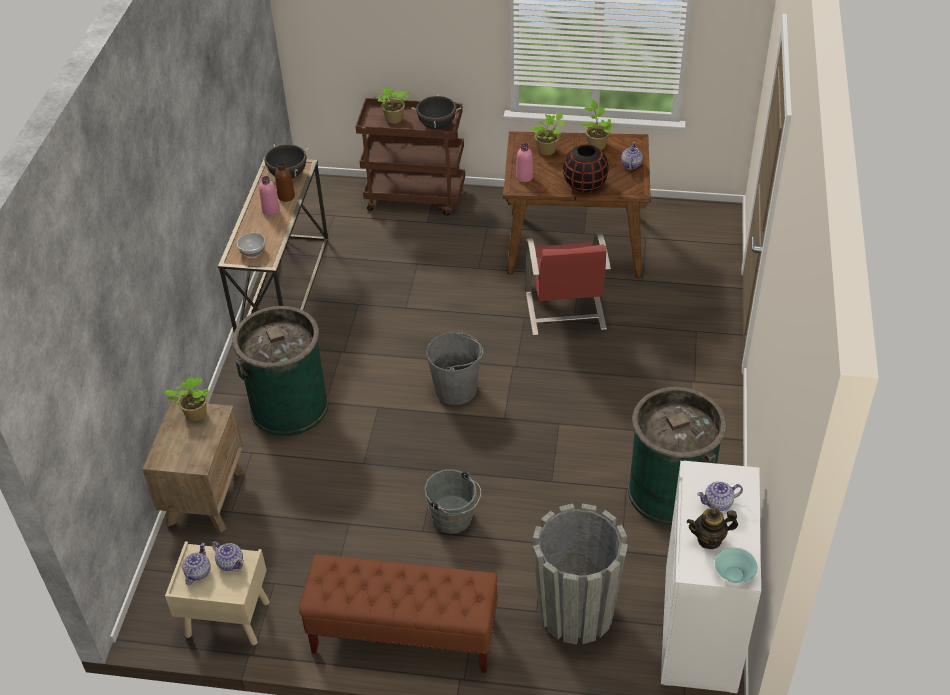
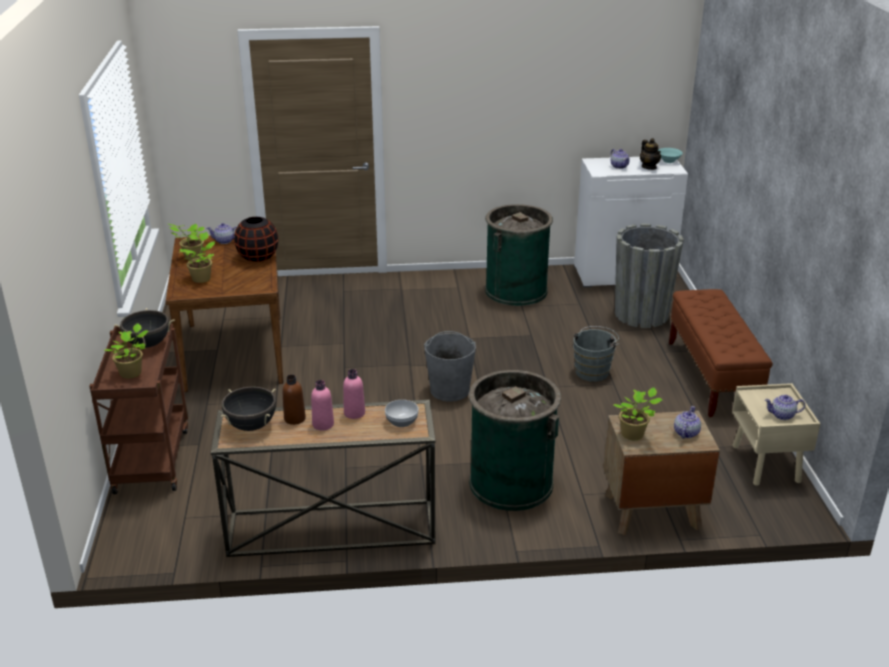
camera: 105 degrees left, 15 degrees down
teapot [212,541,244,571] -> teapot moved to [674,406,701,438]
pink bottle [516,143,533,182] -> pink bottle moved to [343,369,365,419]
red chair [525,233,611,336] -> none

